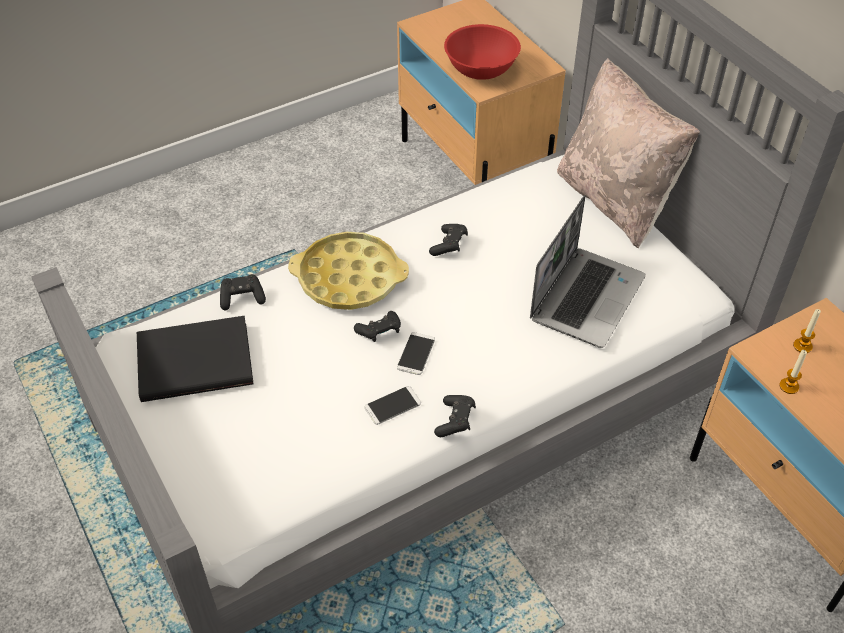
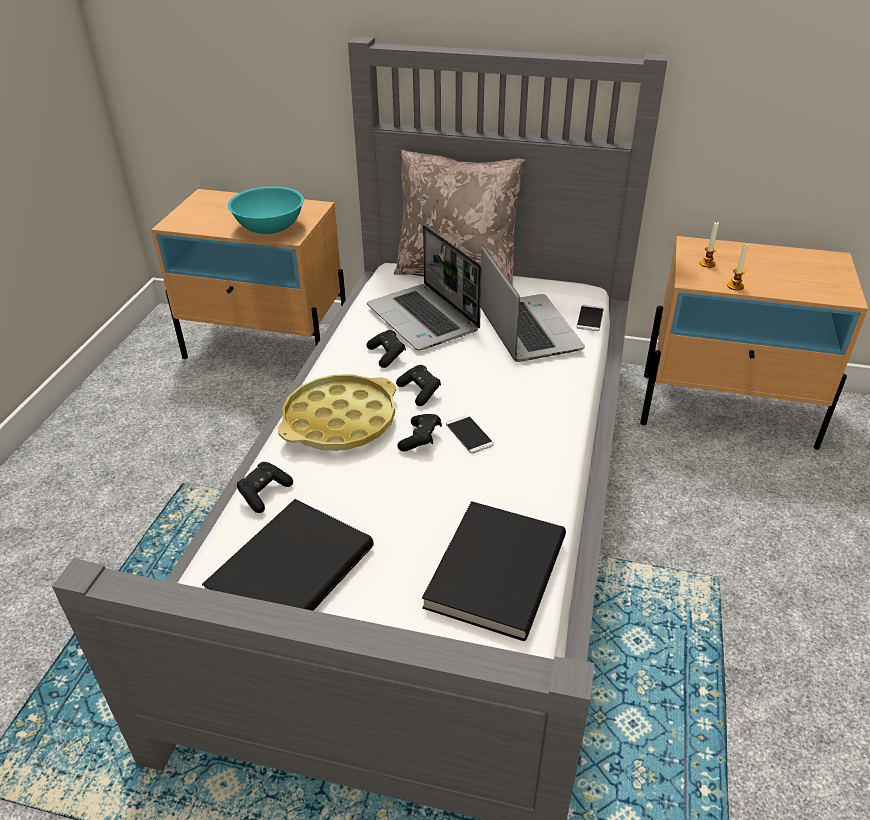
camera: 45 degrees left, 10 degrees down
phone [365,386,421,425] -> phone moved to [577,305,604,331]
black game controller [434,395,476,437] -> black game controller moved to [396,365,441,406]
red bowl [444,24,521,80] -> turquoise bowl [228,186,304,234]
none -> laptop [367,225,482,351]
none -> black book [422,501,566,641]

